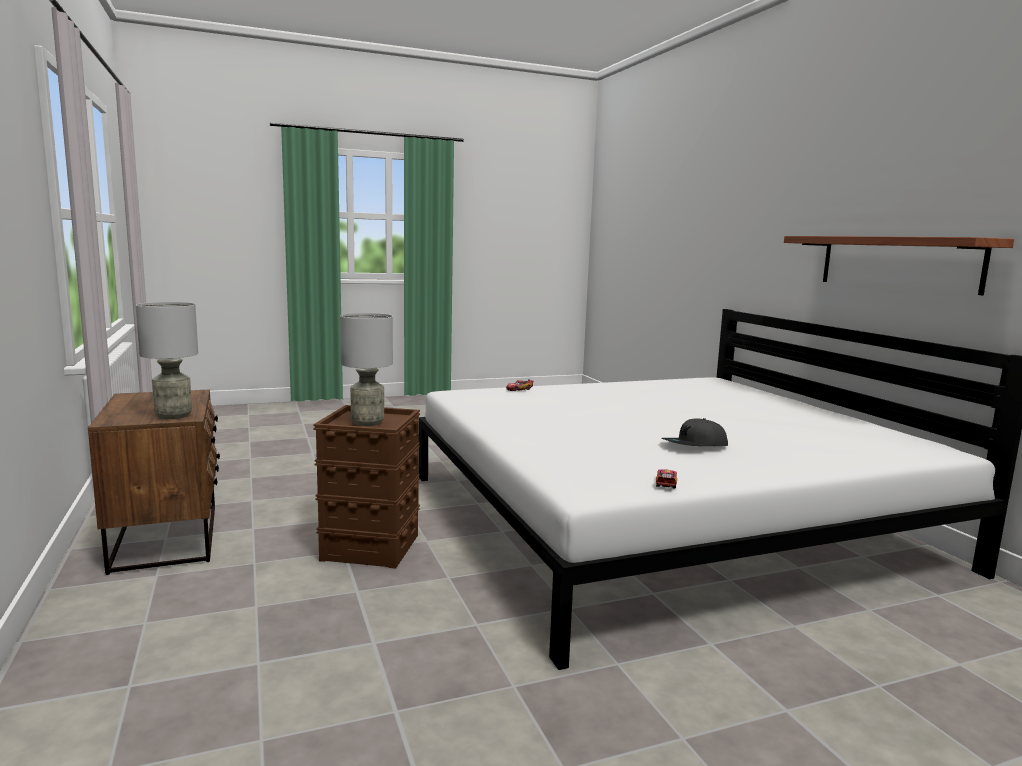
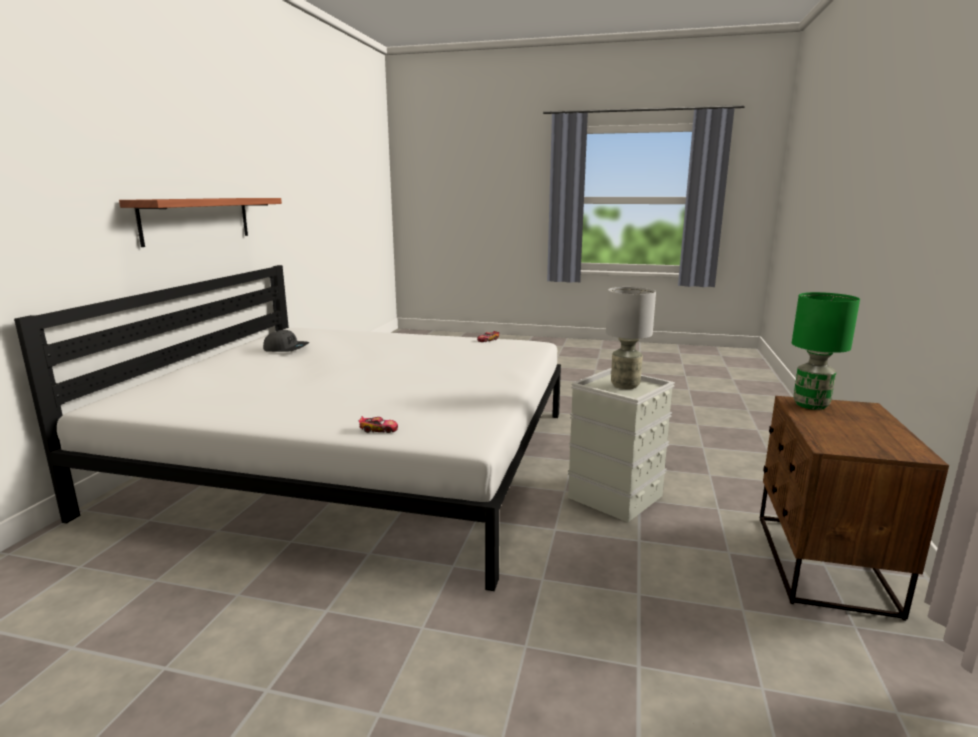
camera: 145 degrees left, 5 degrees up
grey table lamp [136,302,198,419] -> green table lamp [792,292,860,410]
brown storage box [313,405,420,569] -> grey storage box [567,368,675,522]
grey cap [661,418,728,446] -> grey cap moved to [263,330,309,352]

